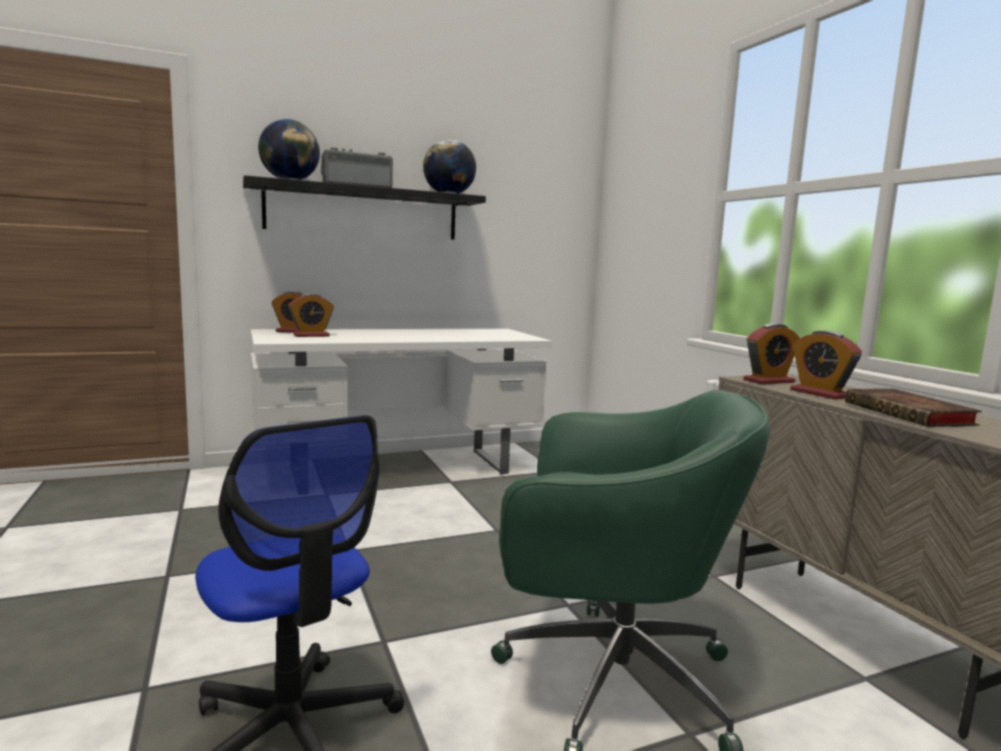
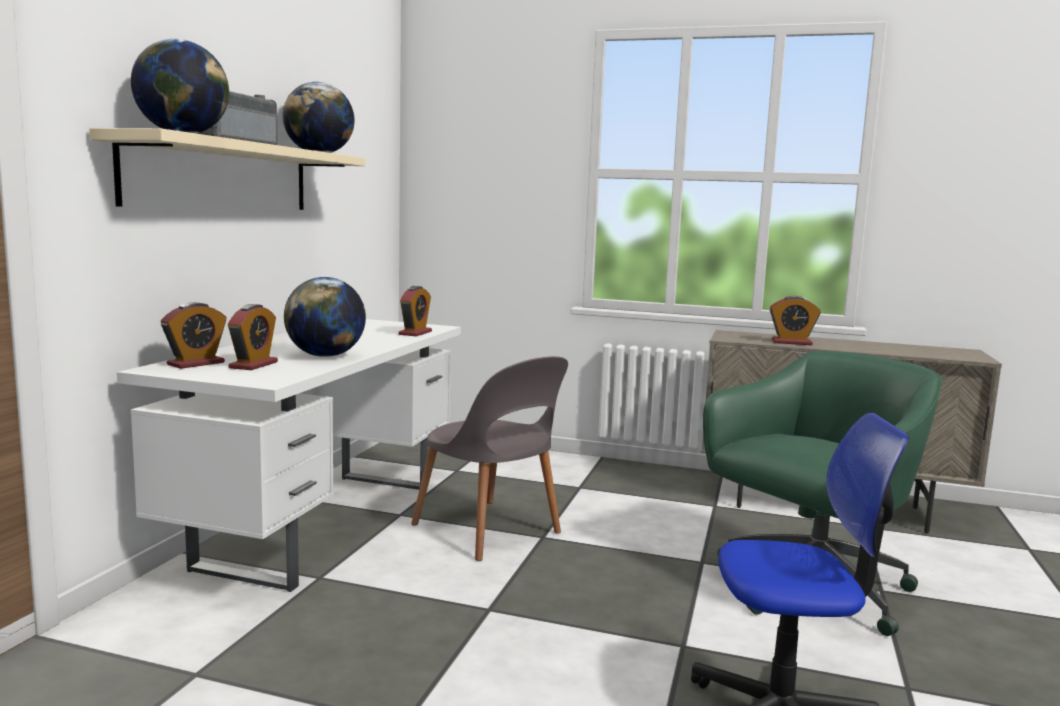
camera: 50 degrees left, 0 degrees up
black shelf [243,175,486,239] -> beige shelf [89,128,365,210]
alarm clock [744,323,800,384] -> alarm clock moved to [398,286,432,336]
book [845,389,982,427] -> none
none -> globe [284,277,366,357]
none -> grey chair [411,356,568,561]

